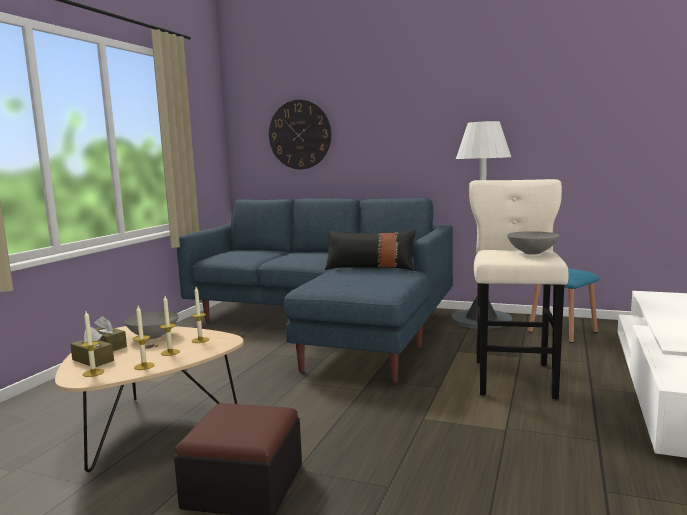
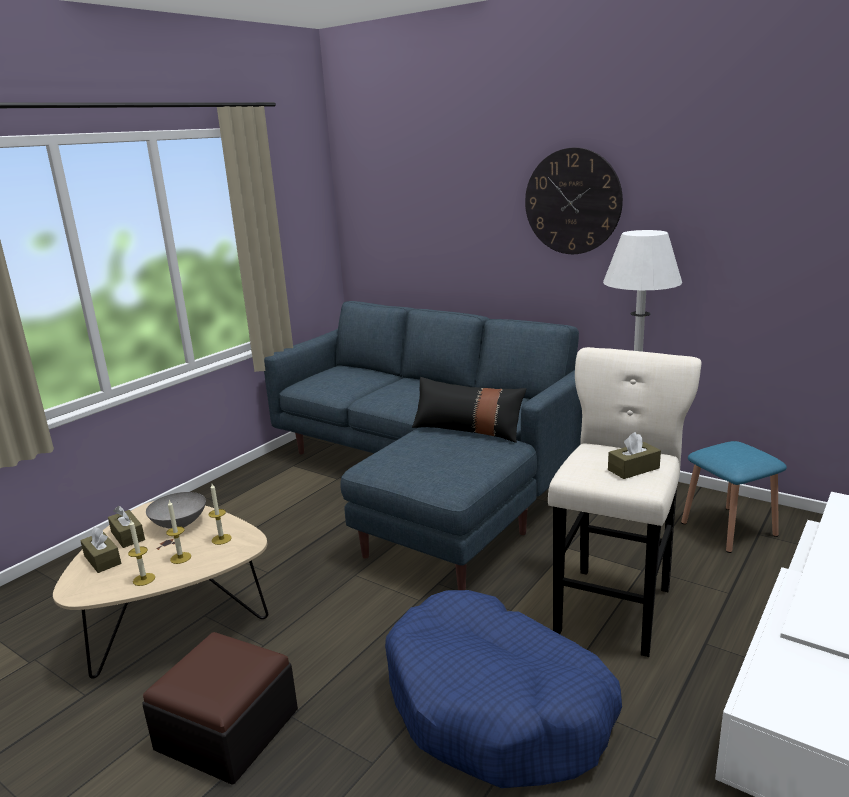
camera: 15 degrees right, 10 degrees up
candle [81,311,104,377] -> none
wall clock [269,100,331,169] -> wall clock moved to [525,147,623,254]
grey bowl [507,231,559,255] -> brown tissue box [608,432,661,479]
none -> blue dog bed [385,590,622,788]

